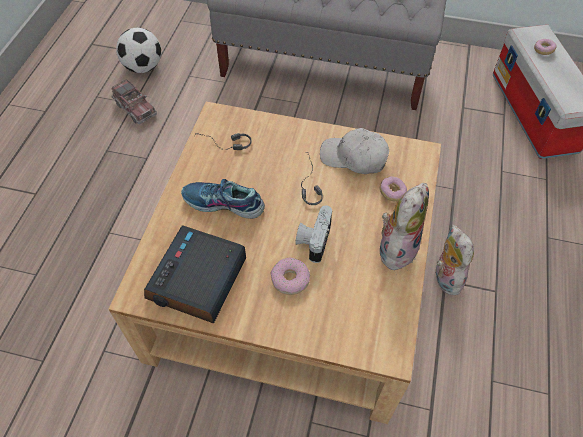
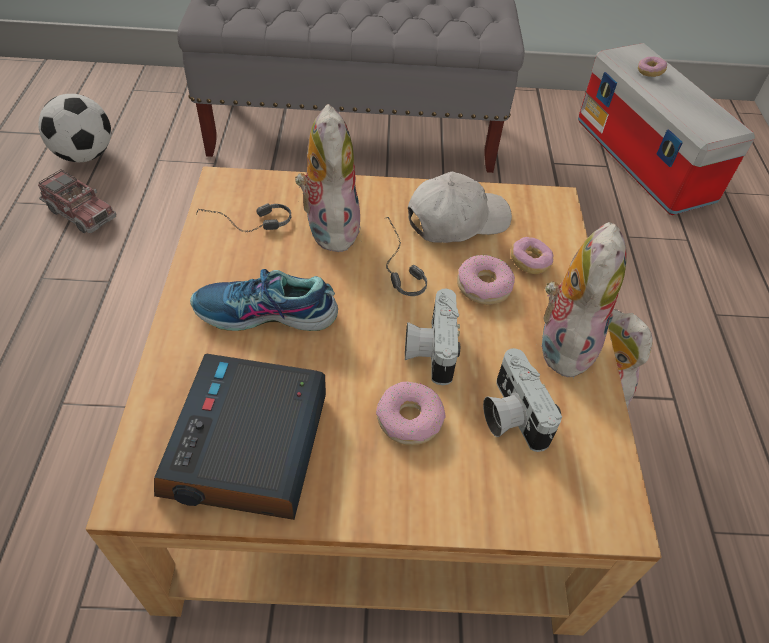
camera: 15 degrees left, 5 degrees down
white cap [320,128,389,174] -> white cap turned 150 degrees clockwise [408,171,512,243]
none -> plush toy [295,104,361,252]
none -> donut [457,255,515,305]
none -> camera [483,348,562,452]

